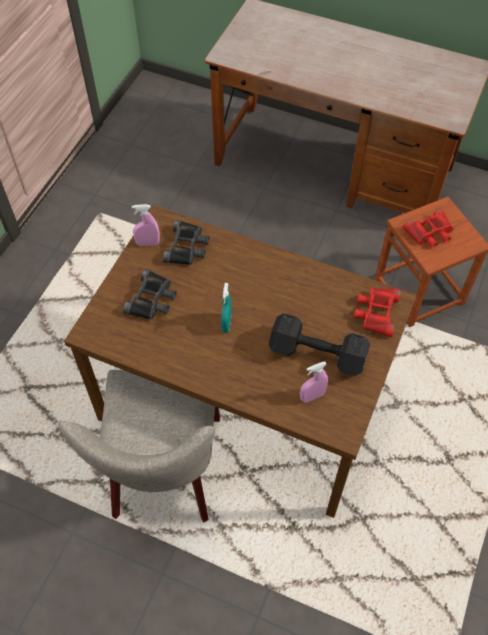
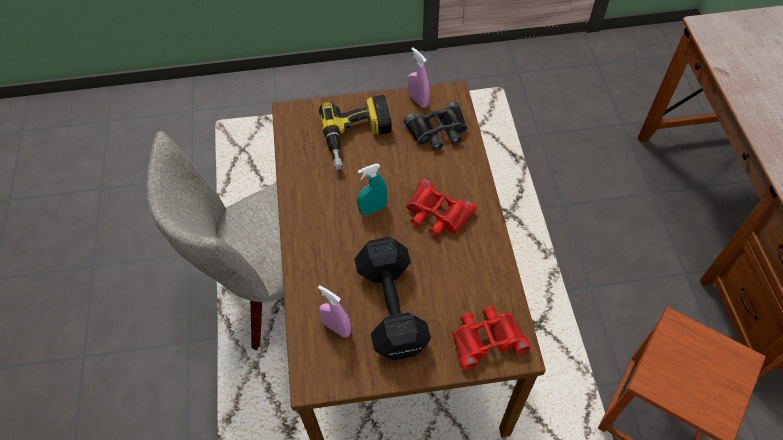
camera: 60 degrees right, 0 degrees up
black binoculars [123,269,177,320] -> power drill [319,95,392,170]
red binoculars [403,209,454,248] -> red binoculars moved to [406,179,476,237]

